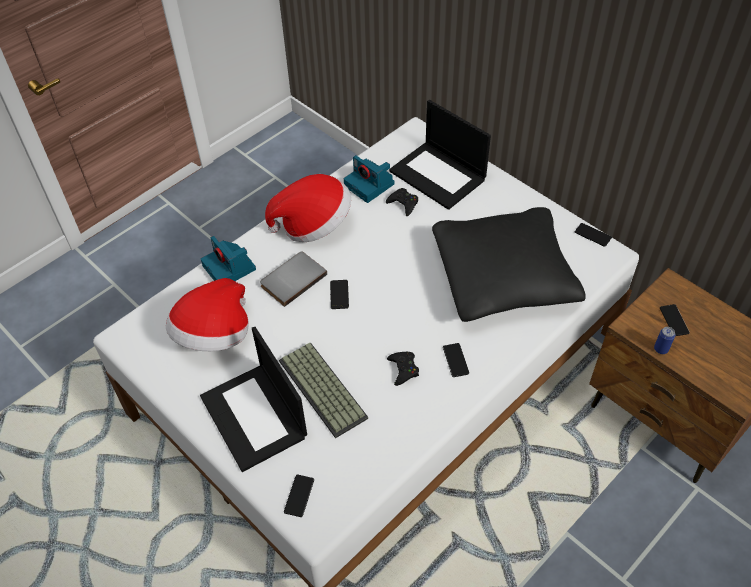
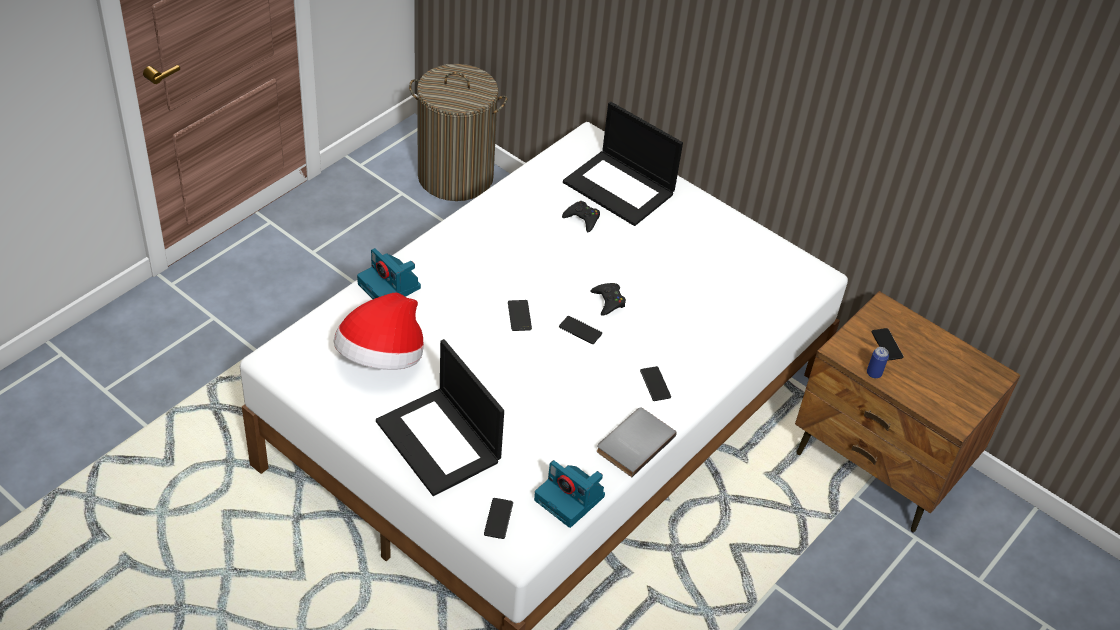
camera: 10 degrees left, 5 degrees down
grey book [260,251,327,307] -> grey book moved to [597,407,677,477]
hat [265,174,351,242] -> none
keyboard [279,343,368,438] -> none
camera [344,155,394,203] -> camera moved to [534,460,605,528]
black game controller [387,352,419,386] -> black game controller moved to [591,283,626,316]
black pillow [432,207,586,322] -> none
phone [575,223,612,247] -> phone moved to [559,316,602,344]
none -> laundry basket [409,64,507,201]

